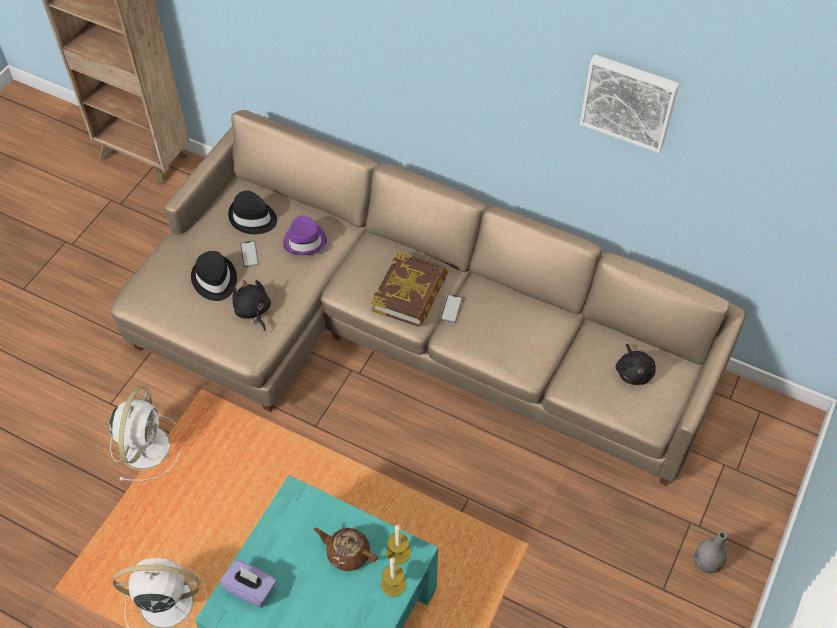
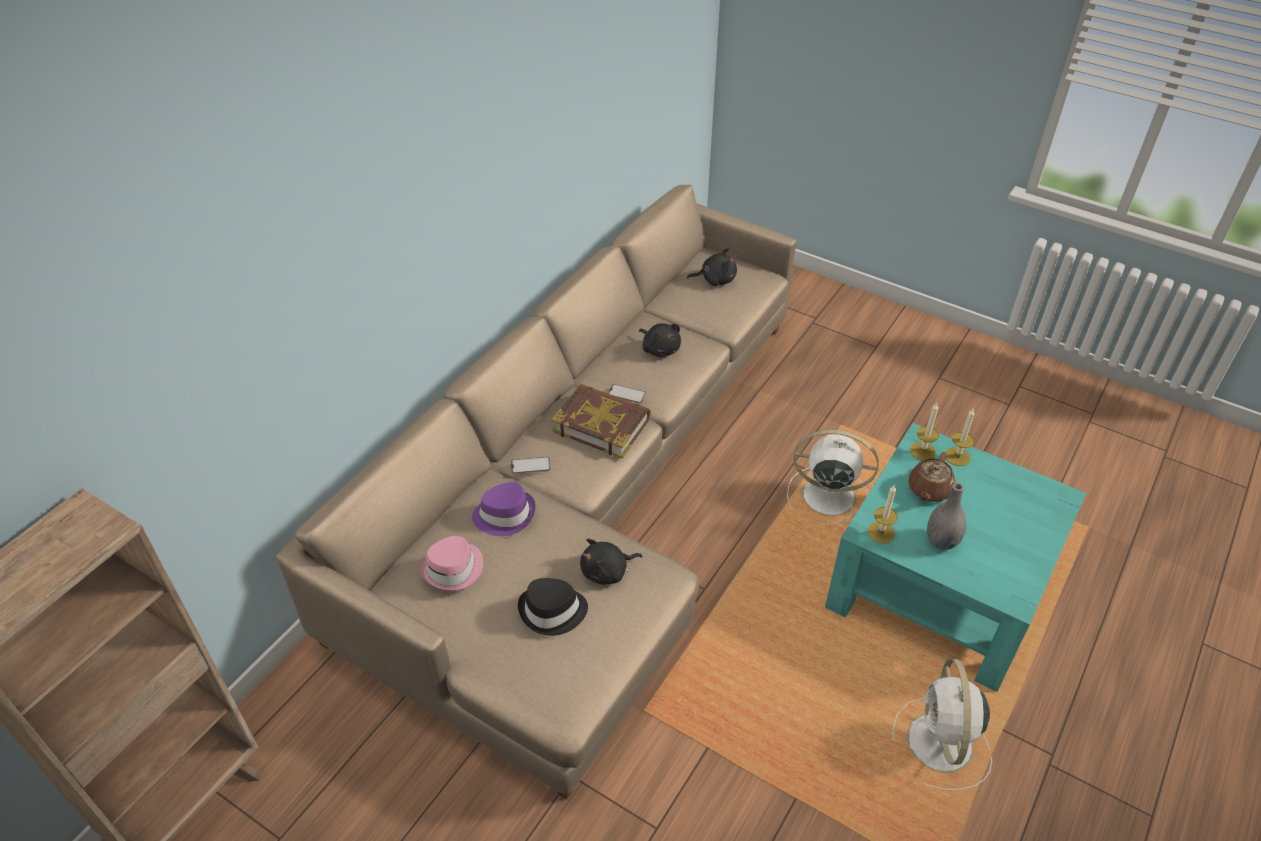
camera: 85 degrees left, 10 degrees down
white fan [109,386,180,481] -> white fan moved to [787,430,879,525]
purple tissue box [219,560,277,608] -> none
black hat [228,191,277,234] -> pink hat [419,536,483,591]
phone [240,241,259,267] -> phone moved to [511,456,550,474]
picture [580,54,679,153] -> none
grey vase [694,531,727,574] -> grey vase moved to [927,483,966,550]
none -> black plush toy [639,323,681,357]
none -> candle [868,484,898,543]

